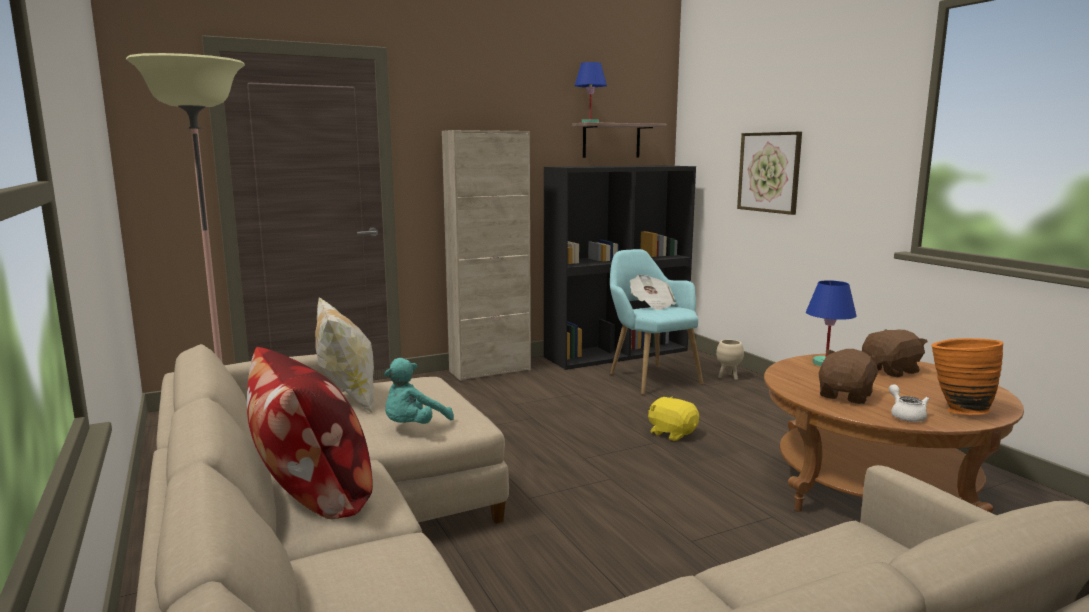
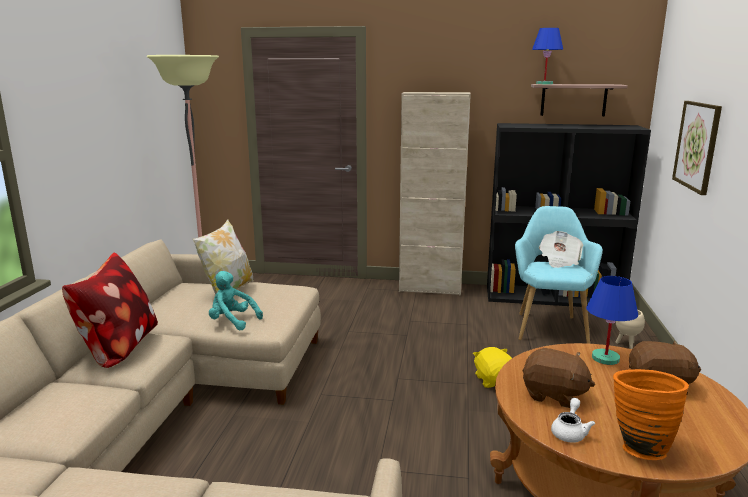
camera: 35 degrees right, 5 degrees up
turquoise plush toy [384,358,454,424] -> turquoise plush toy turned 45 degrees clockwise [209,271,263,330]
brown plush toy [819,349,882,404] -> brown plush toy turned 45 degrees clockwise [522,348,595,408]

